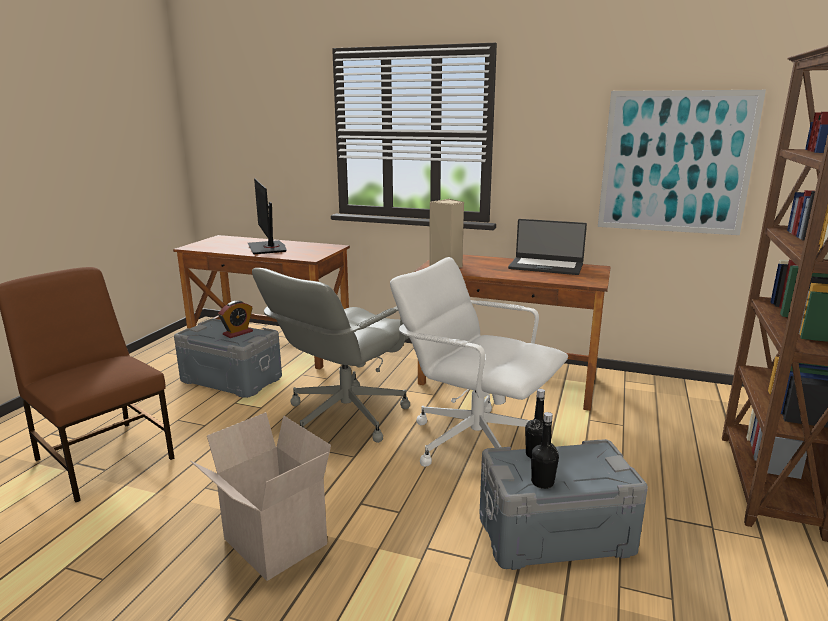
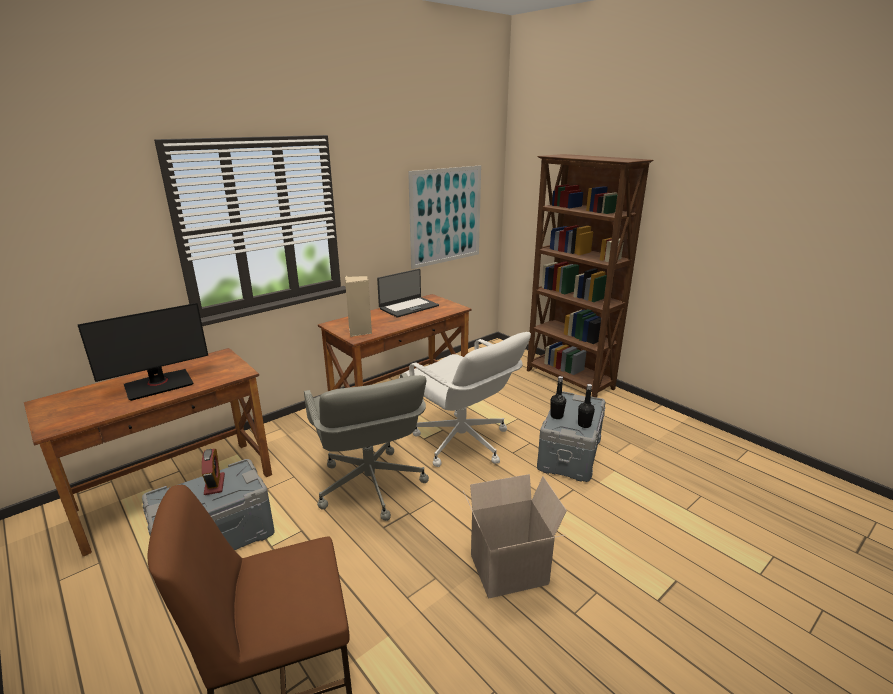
camera: 60 degrees left, 5 degrees up
monitor [248,178,286,254] -> monitor turned 45 degrees counterclockwise [77,303,208,401]
white office chair [390,257,568,467] -> white office chair turned 105 degrees counterclockwise [399,332,531,467]

